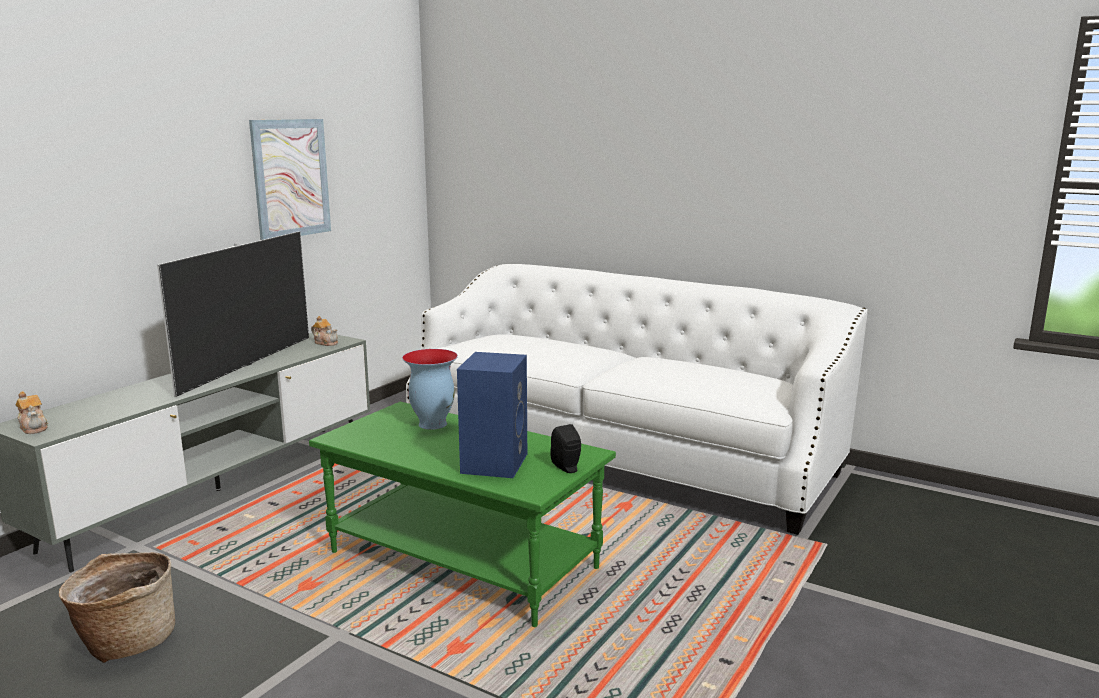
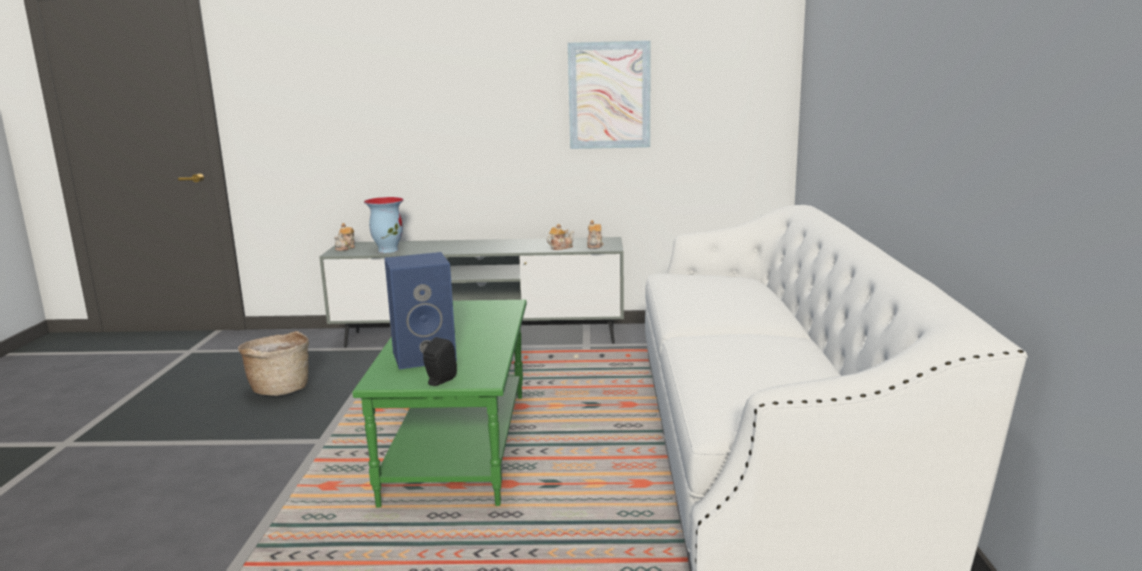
camera: 60 degrees right, 0 degrees up
television [157,231,309,397] -> none
vase [402,349,458,430] -> vase moved to [364,197,404,253]
none -> teapot [547,224,574,250]

